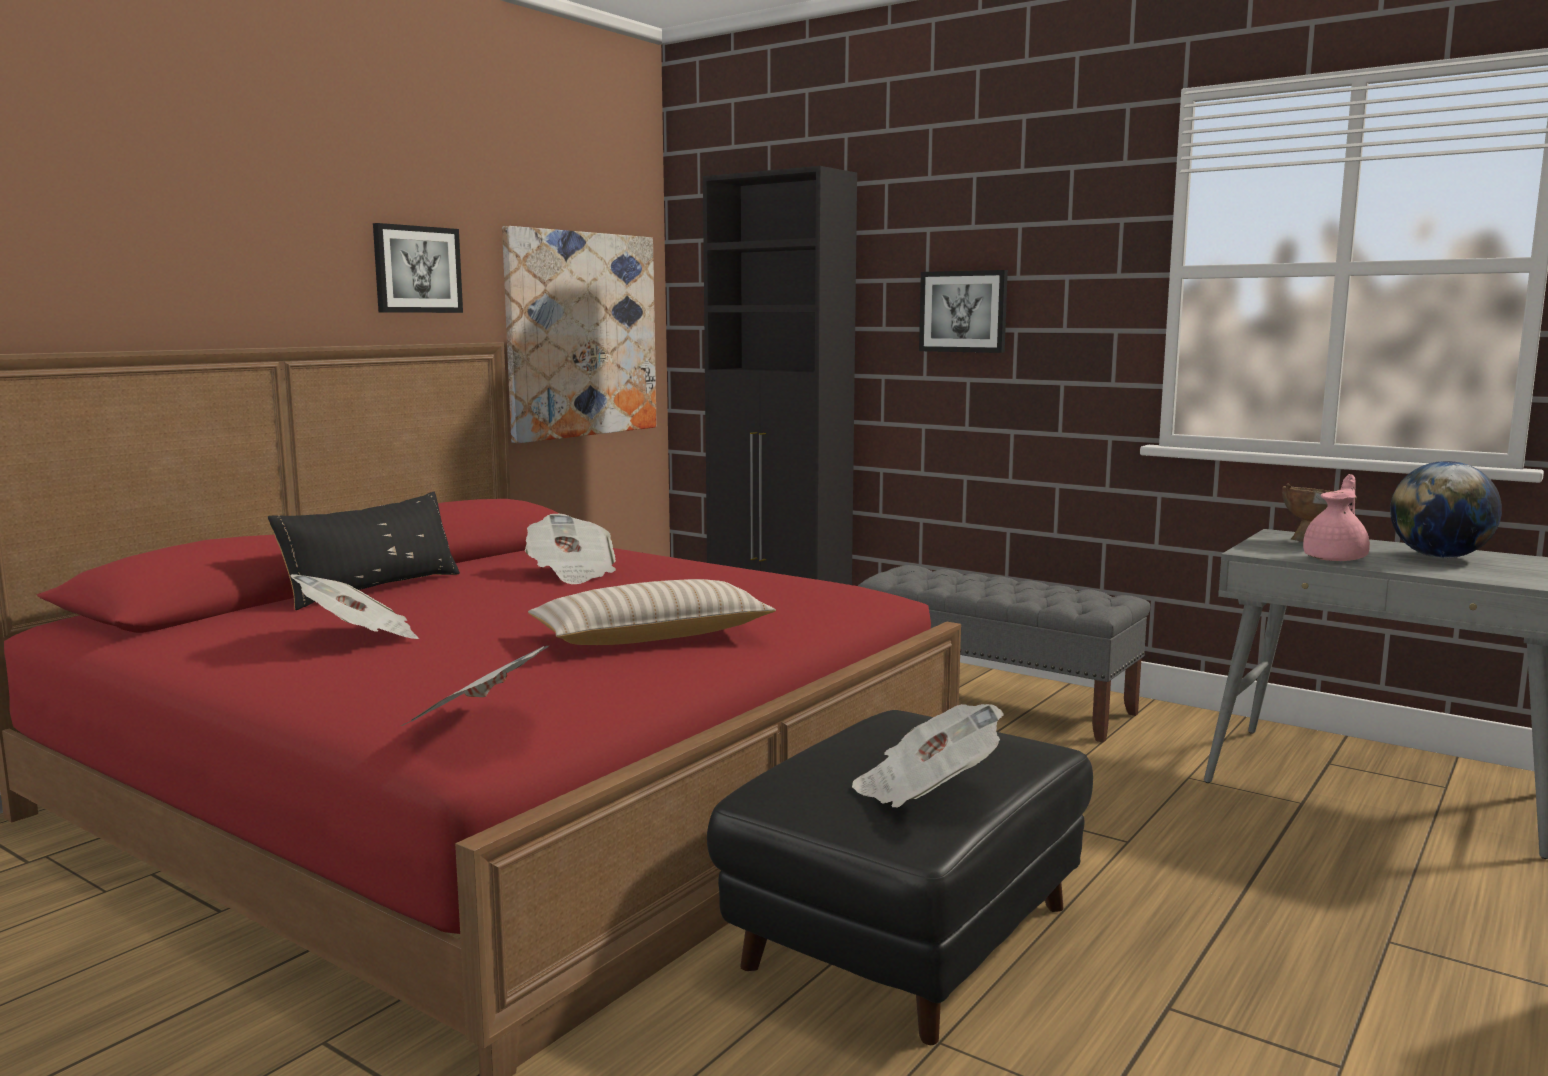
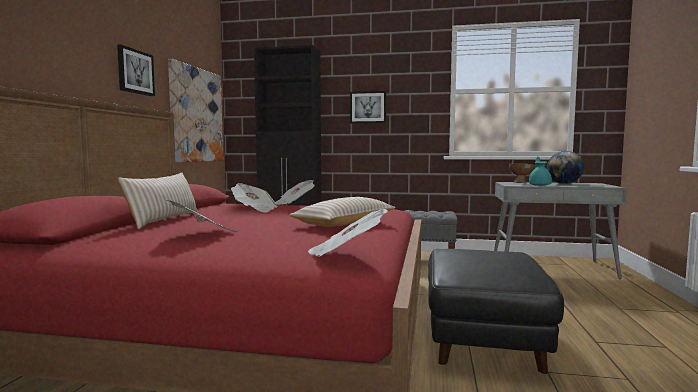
camera: 25 degrees left, 5 degrees down
black pillow [267,492,460,610] -> beige pillow [118,172,198,229]
newspaper [852,704,1004,808] -> newspaper moved to [275,180,315,205]
pink teapot [1303,474,1370,561] -> turquoise teapot [529,156,552,186]

